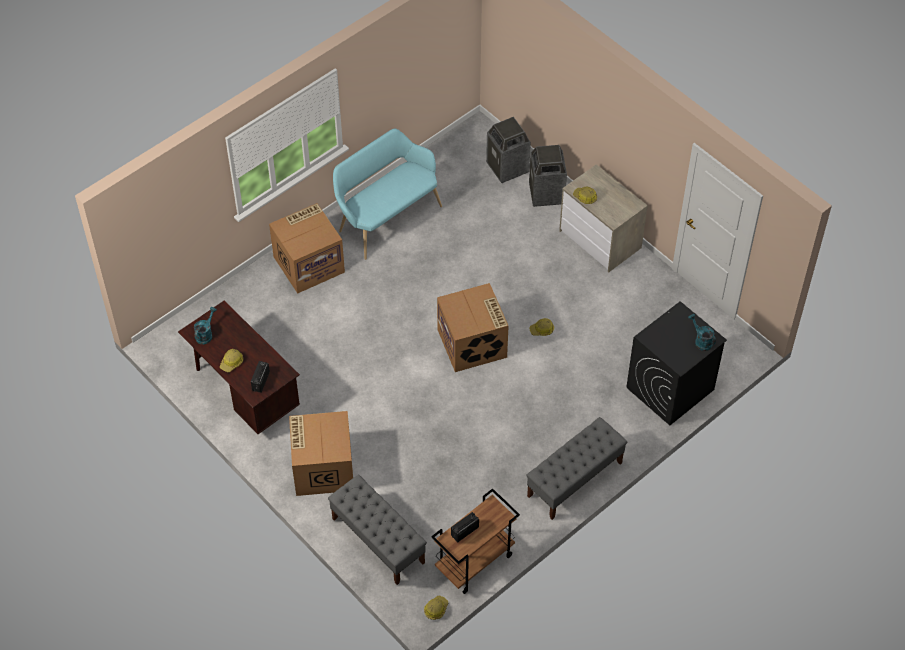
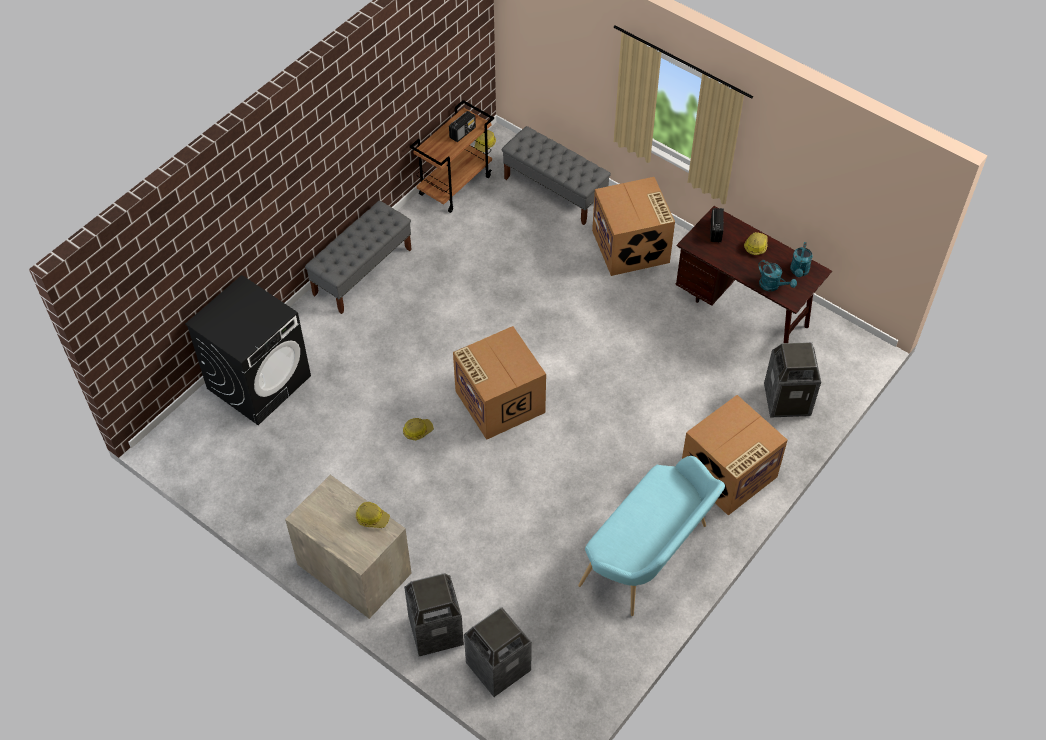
camera: 170 degrees right, 0 degrees up
turquoise watering can [688,314,716,351] -> turquoise watering can moved to [758,260,797,291]
none -> trash can [764,342,821,417]

